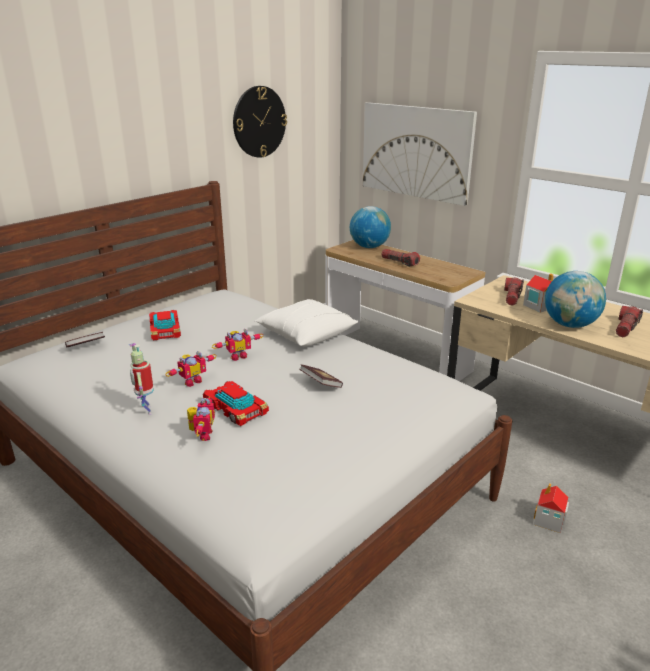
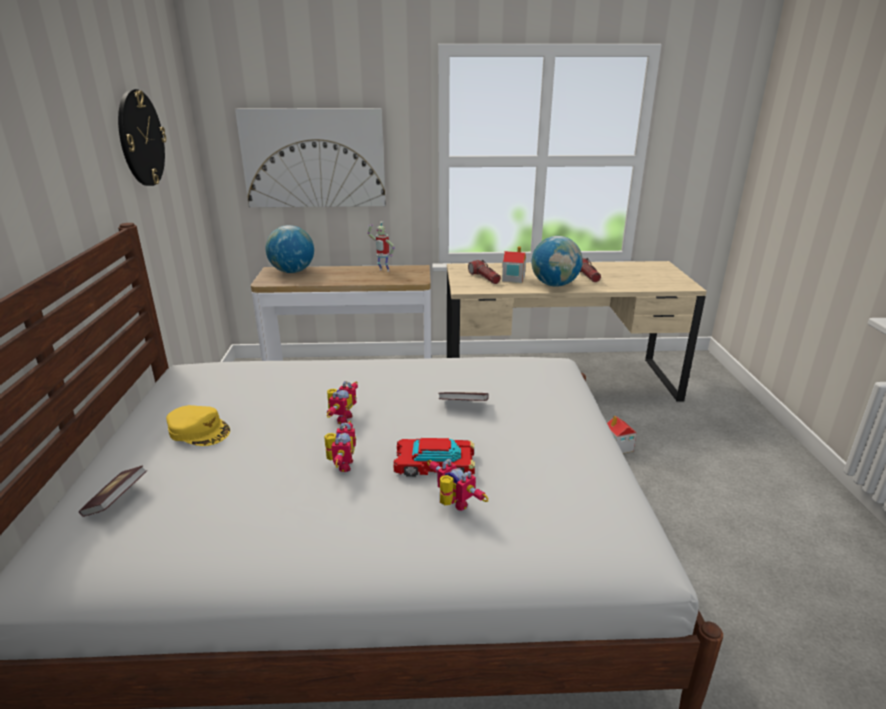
camera: 45 degrees left, 0 degrees up
toy robot [129,343,154,415] -> toy robot moved to [368,222,395,272]
toy car [149,310,181,341] -> yellow cap [166,405,230,446]
white pillow [255,299,358,347] -> none
flashlight [381,249,420,267] -> none

